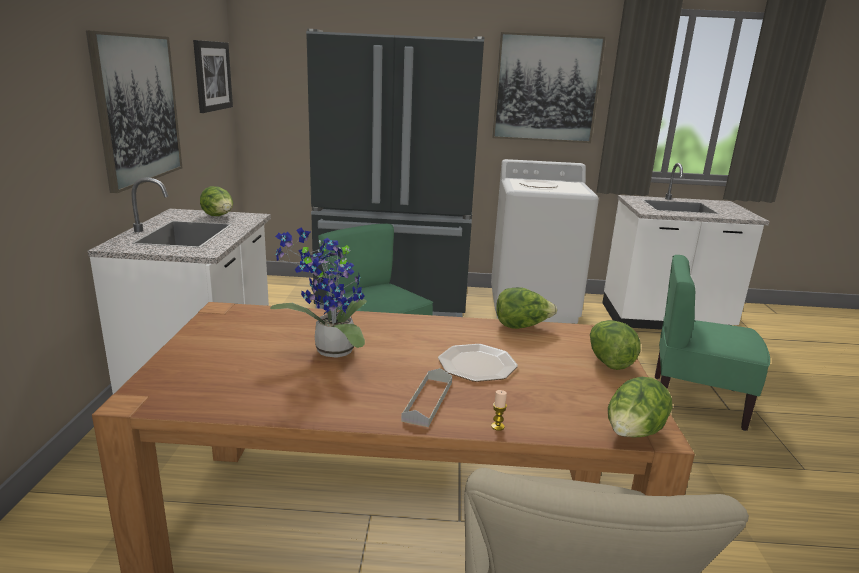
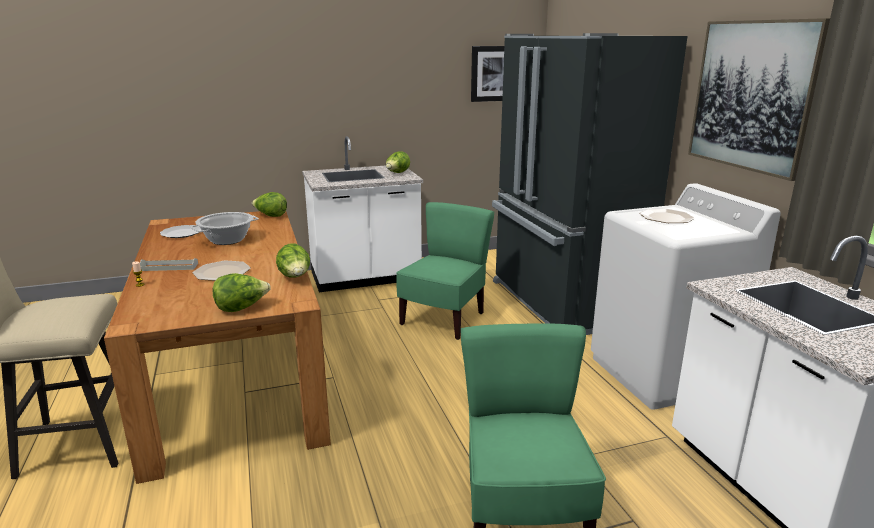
camera: 70 degrees right, 0 degrees up
picture [86,30,182,193] -> none
potted plant [270,228,367,358] -> cooking pot [190,212,259,245]
lettuce [608,377,672,438] -> lettuce moved to [252,192,287,217]
none -> plate [160,225,201,238]

